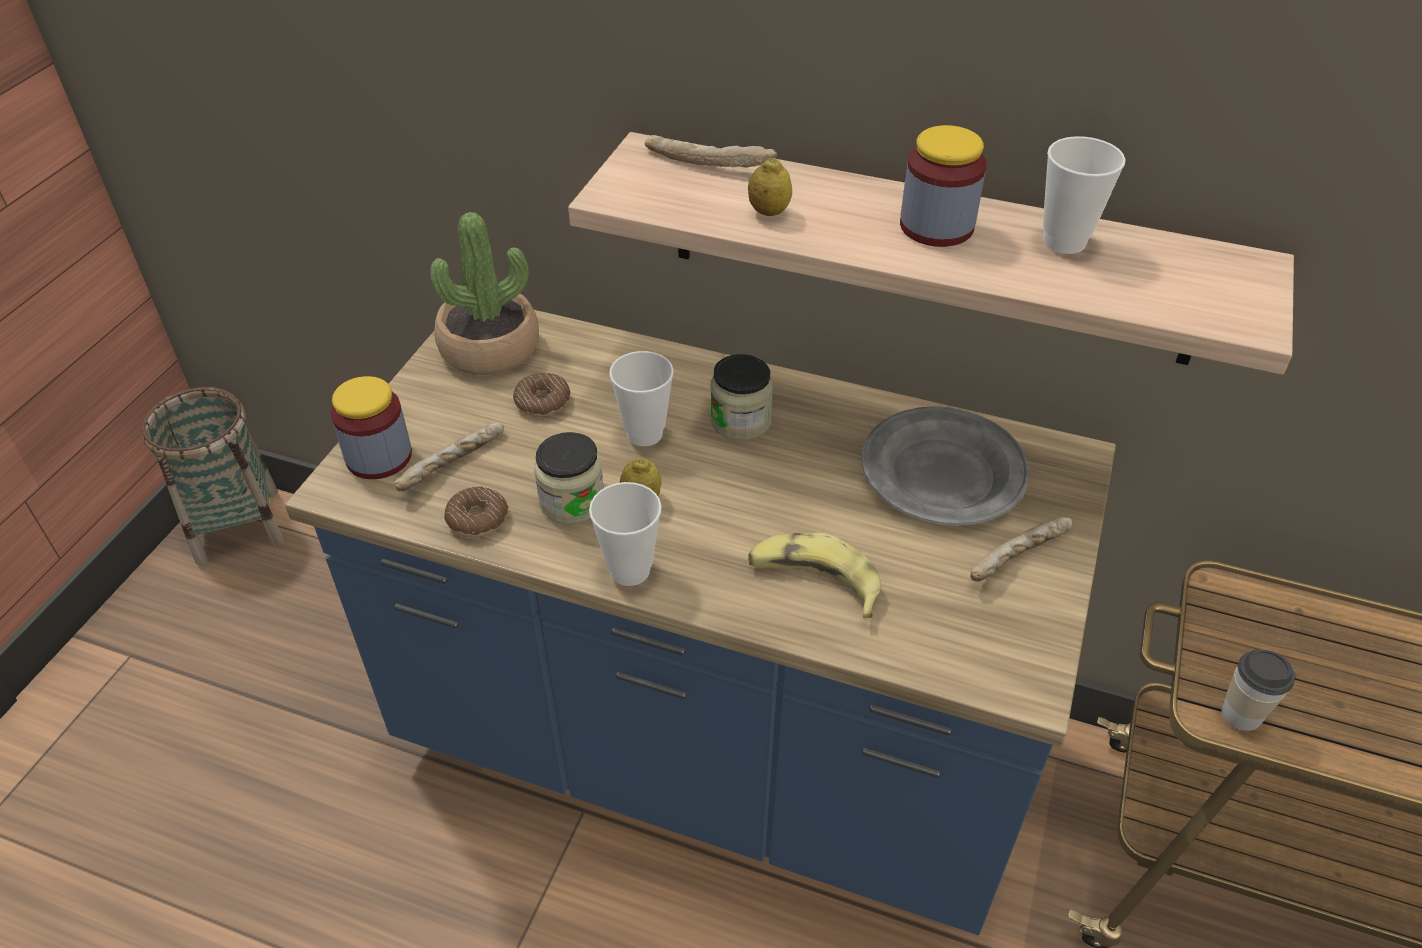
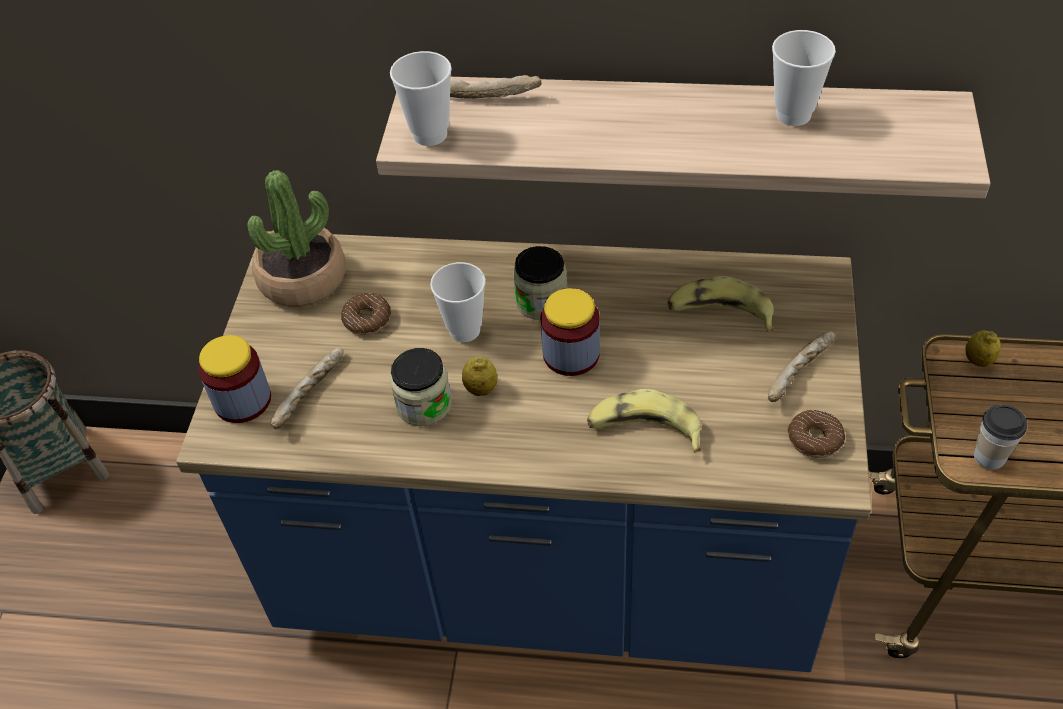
camera: 10 degrees left, 5 degrees up
donut [444,486,508,538] -> donut moved to [788,410,845,458]
cup [589,482,662,586] -> cup moved to [390,51,452,146]
lemon [748,158,792,216] -> lemon moved to [965,330,1001,367]
grey plate [861,406,1030,526] -> banana [668,276,774,333]
jar [900,125,986,247] -> jar moved to [541,288,600,376]

